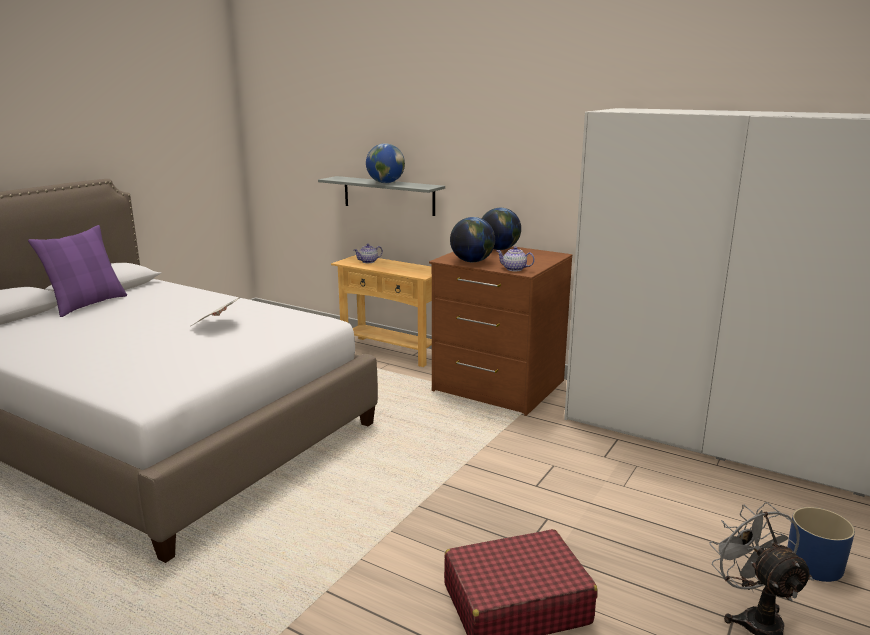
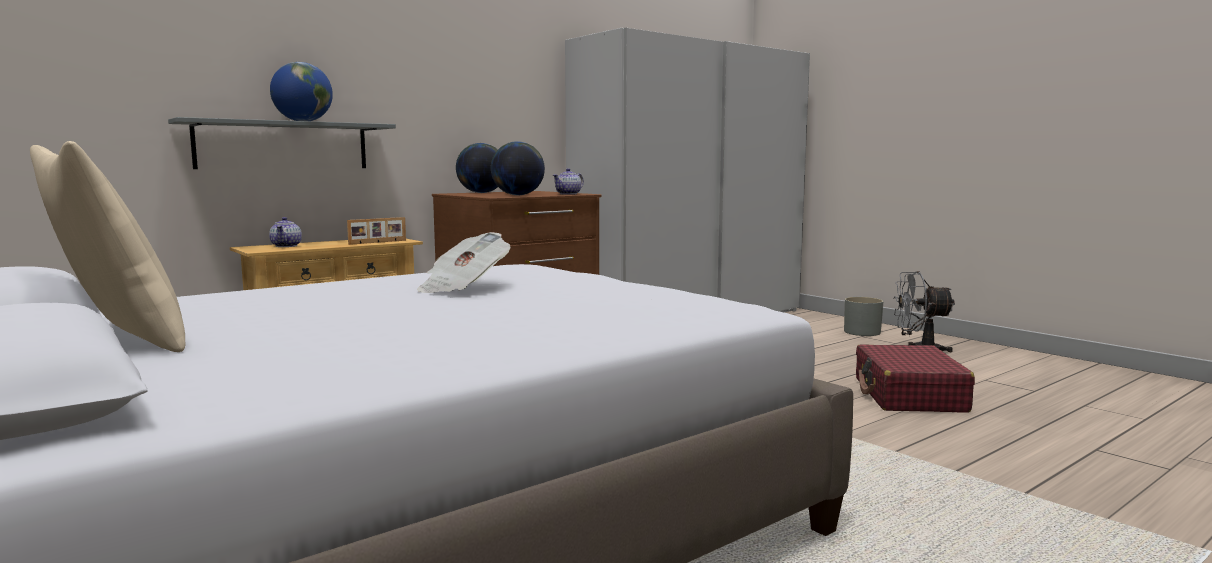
camera: 70 degrees left, 10 degrees down
purple pillow [28,225,127,317] -> beige pillow [30,141,186,352]
blue planter [787,507,855,582] -> grey planter [844,297,883,336]
none -> picture frame [347,217,406,245]

